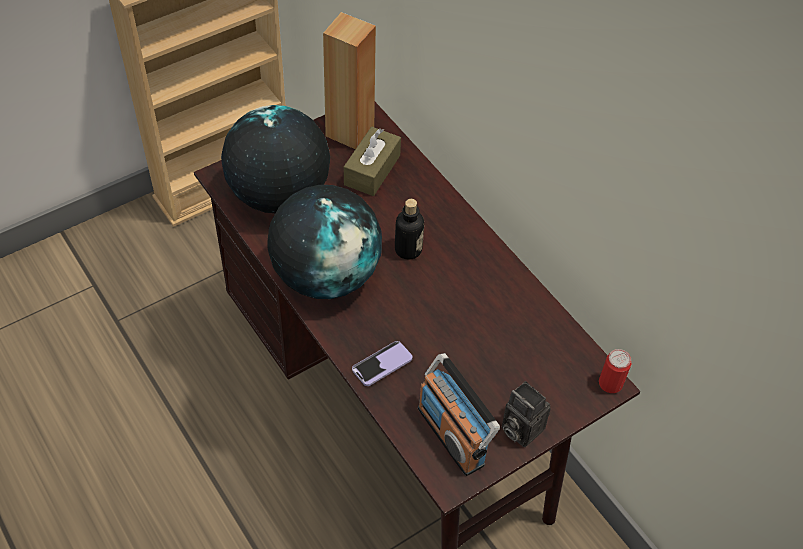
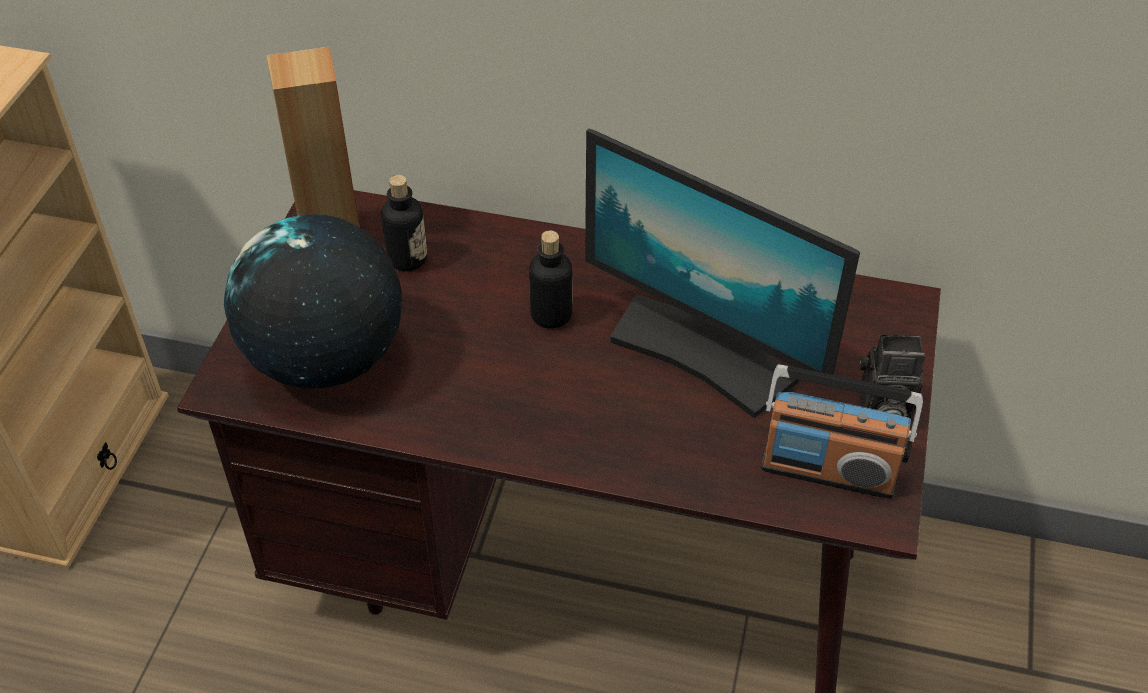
camera: 40 degrees left, 5 degrees down
globe [267,185,382,299] -> none
brown tissue box [344,127,401,196] -> bottle [381,175,427,272]
phone [352,341,413,386] -> none
can [599,349,631,393] -> none
none -> monitor [585,129,860,418]

